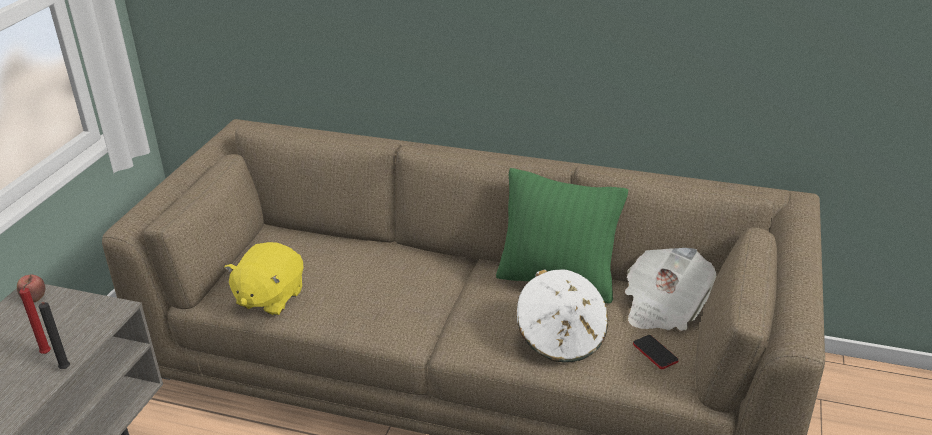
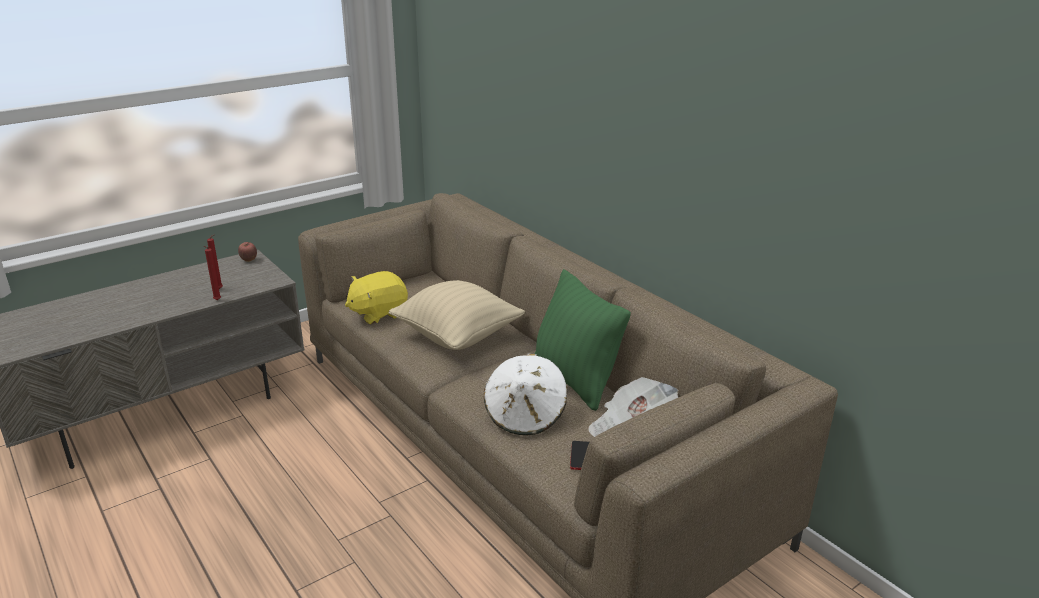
camera: 35 degrees right, 5 degrees down
black candle [38,301,70,369] -> red candle [204,246,221,300]
none -> beige pillow [388,280,525,350]

